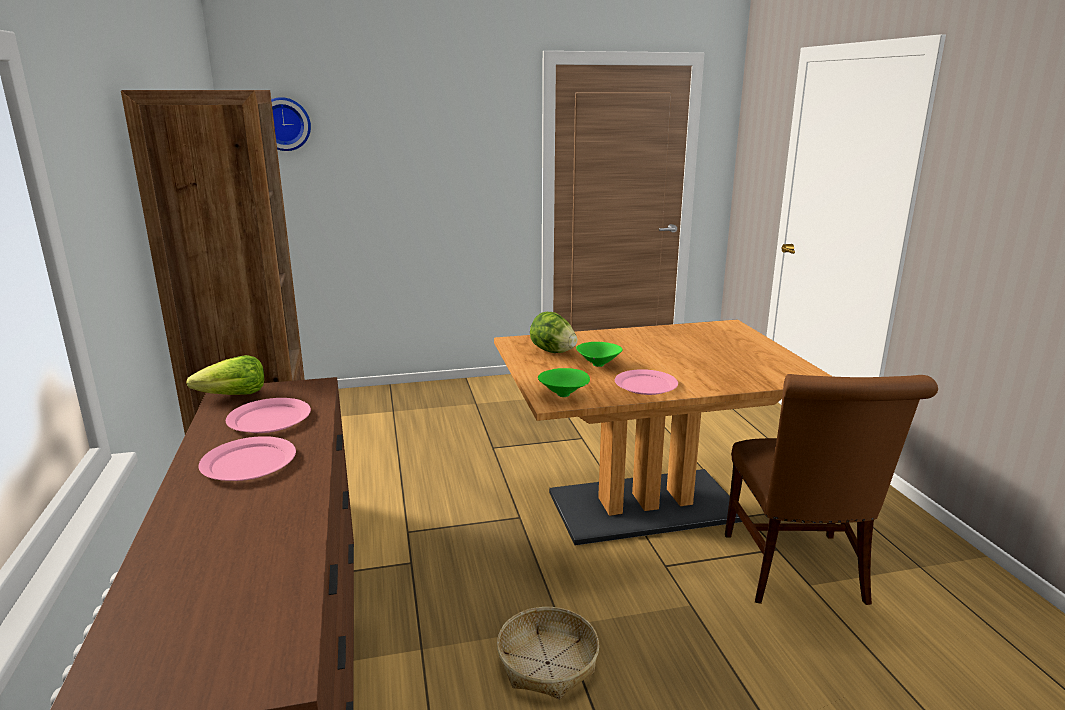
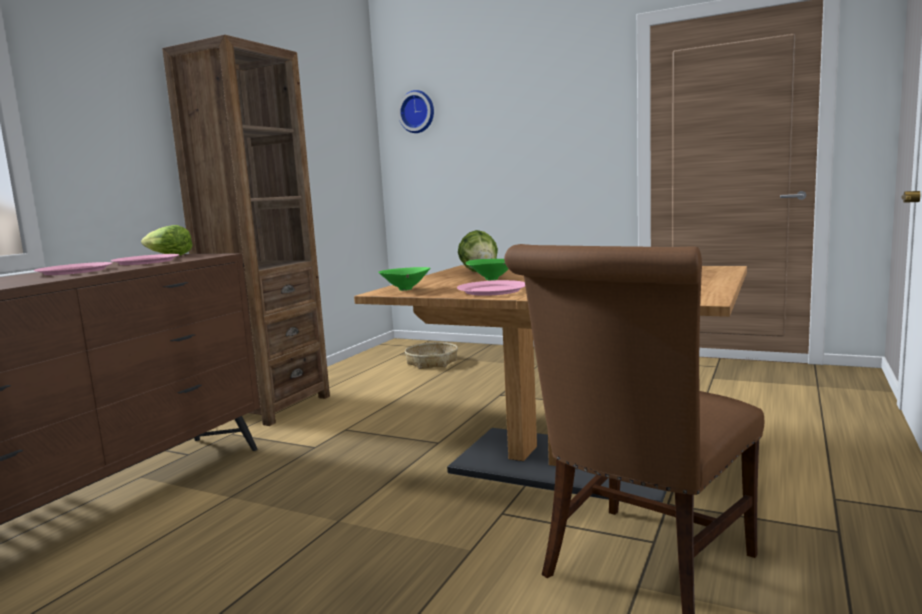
camera: 40 degrees right, 10 degrees down
basket [497,607,599,699] -> basket moved to [405,342,458,369]

